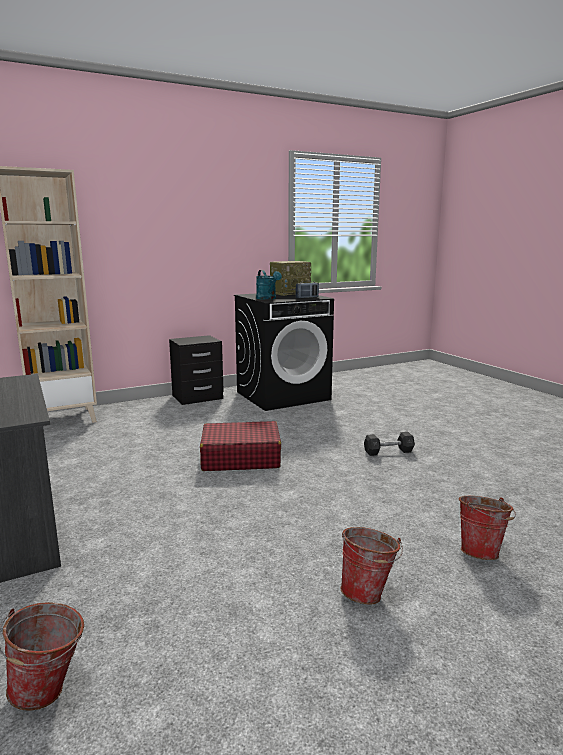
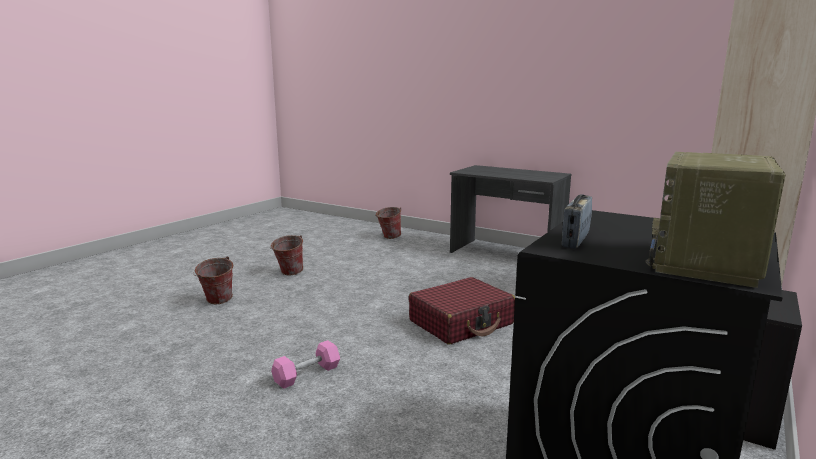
camera: 150 degrees right, 0 degrees up
turquoise watering can [256,270,282,300] -> none
grey dumbbell [364,432,415,456] -> pink dumbbell [271,340,340,389]

